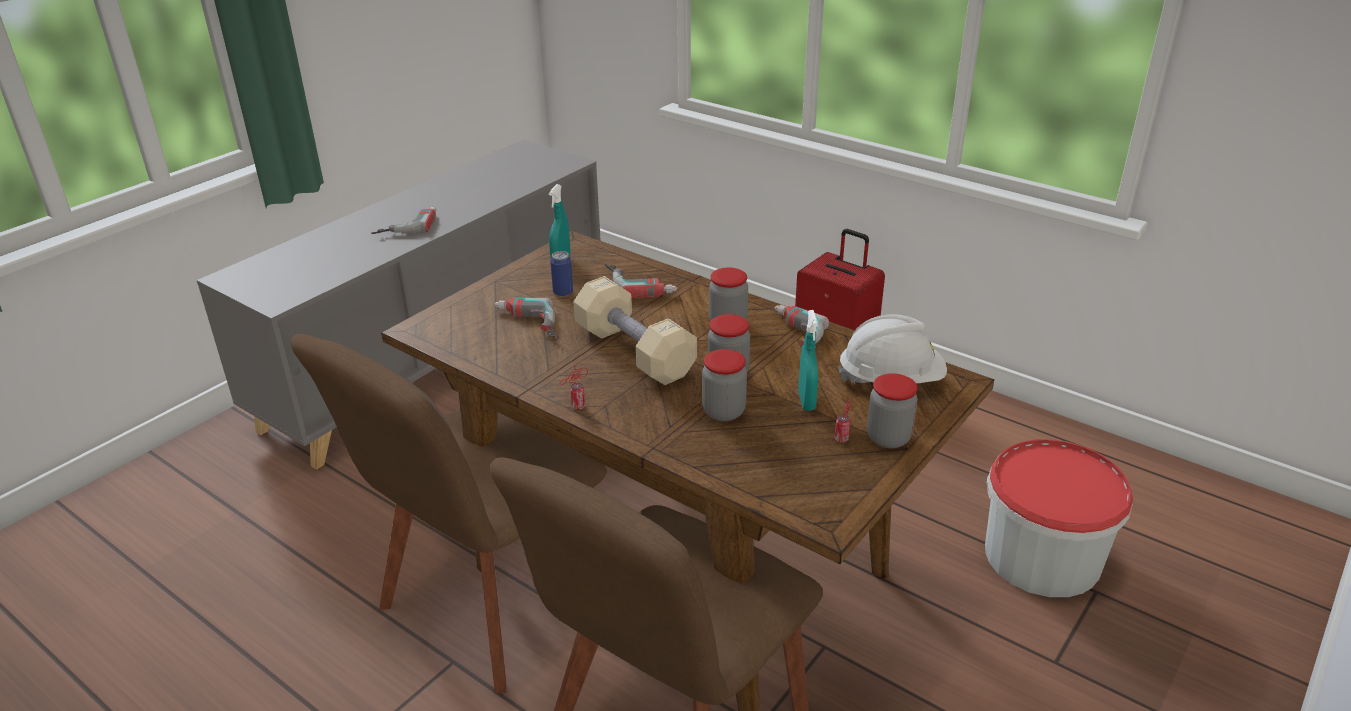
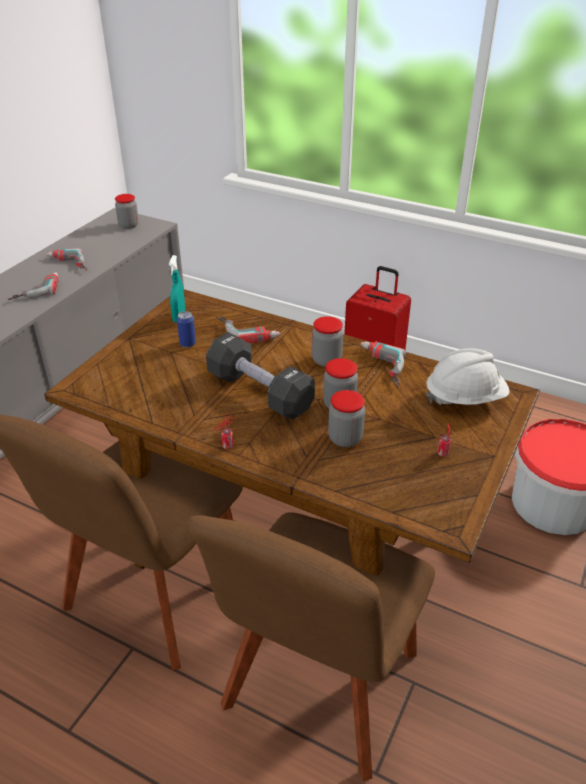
camera: 10 degrees left, 5 degrees up
power drill [494,297,558,340] -> power drill moved to [46,248,87,271]
beige dumbbell [573,276,697,385] -> black dumbbell [206,332,315,420]
turquoise spray bottle [798,310,818,411] -> none
jar [867,373,918,448] -> jar moved to [115,194,139,229]

